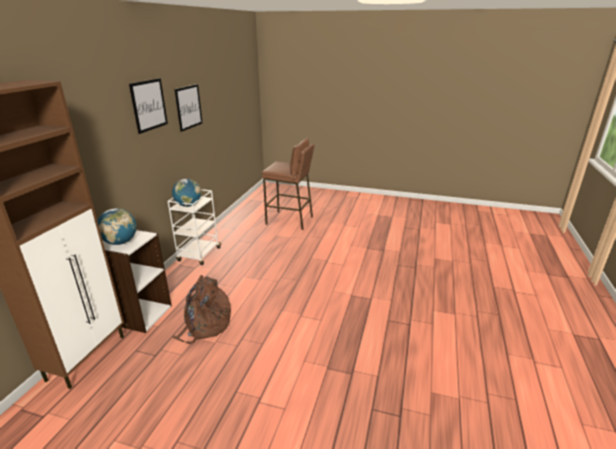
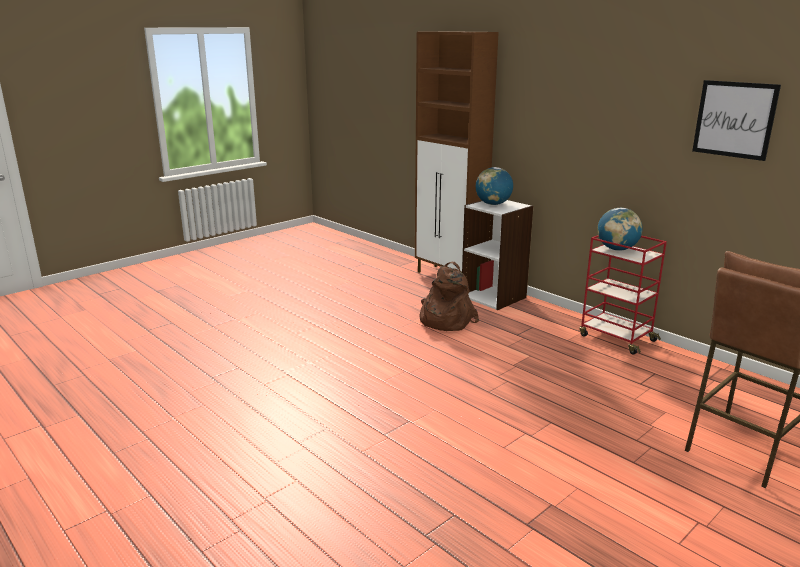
camera: 120 degrees right, 5 degrees down
picture [129,78,168,134] -> none
white cart [168,189,222,265] -> red cart [579,235,667,355]

